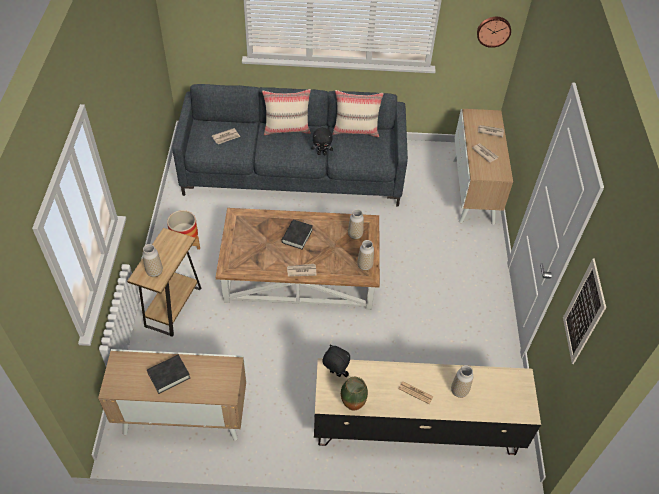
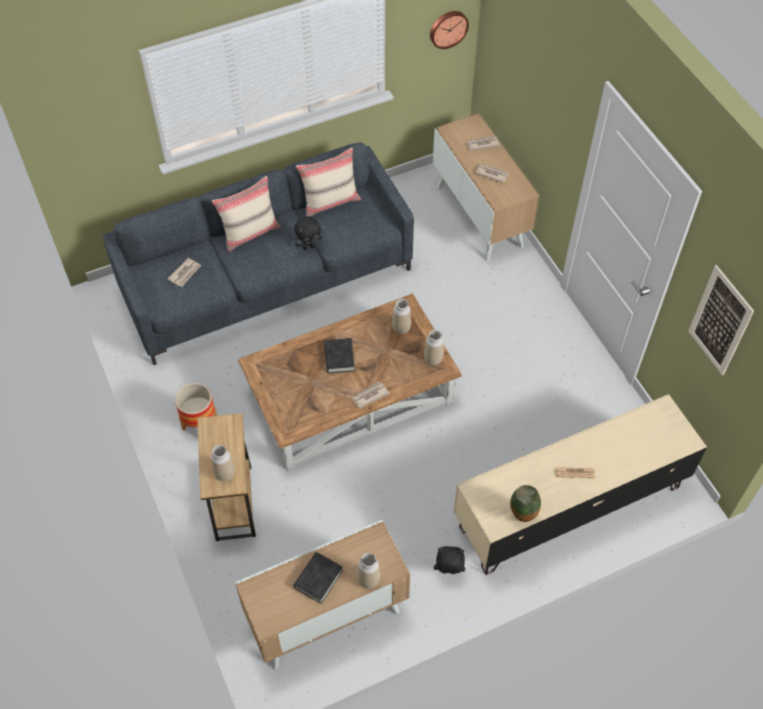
camera: 25 degrees left, 5 degrees up
black plush toy [322,344,350,377] -> black plush toy moved to [434,546,465,574]
vase [451,365,473,398] -> vase moved to [358,553,380,588]

